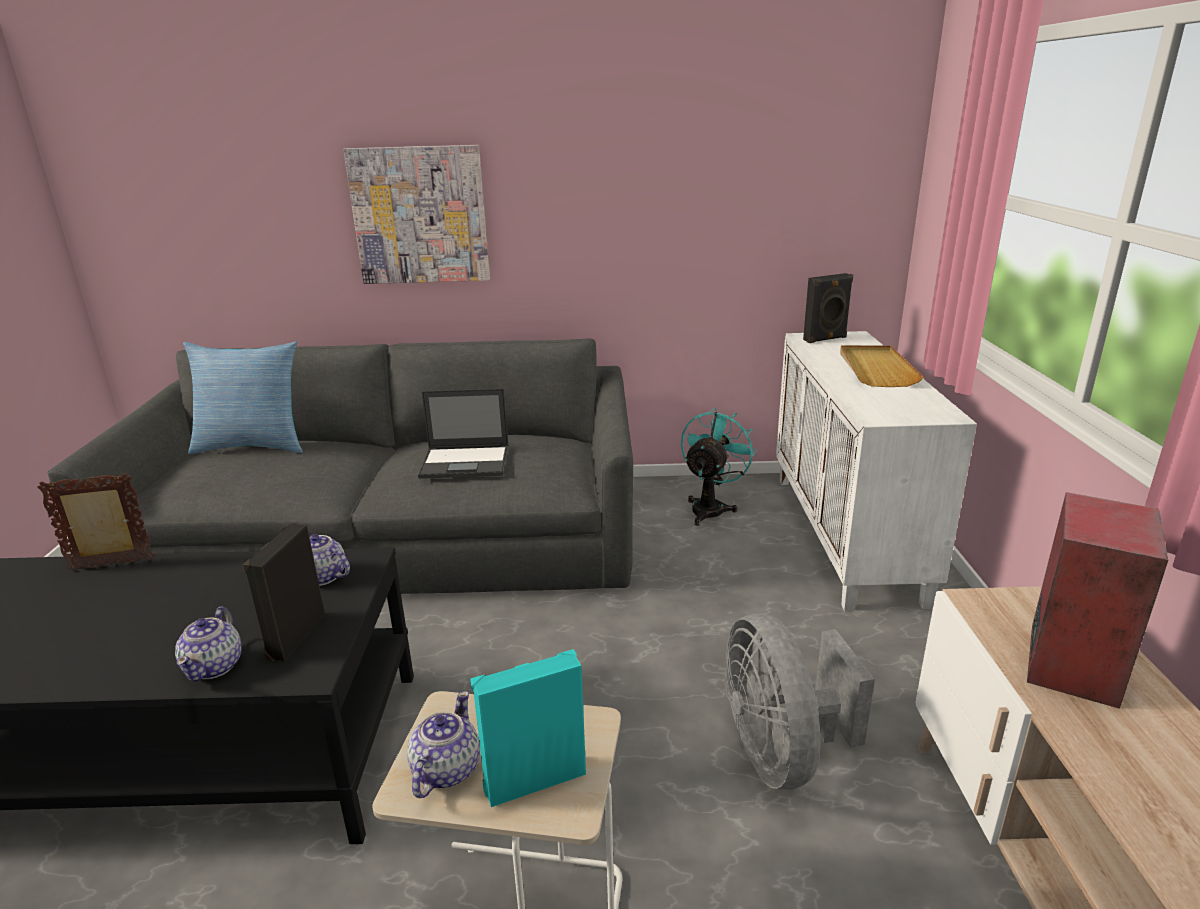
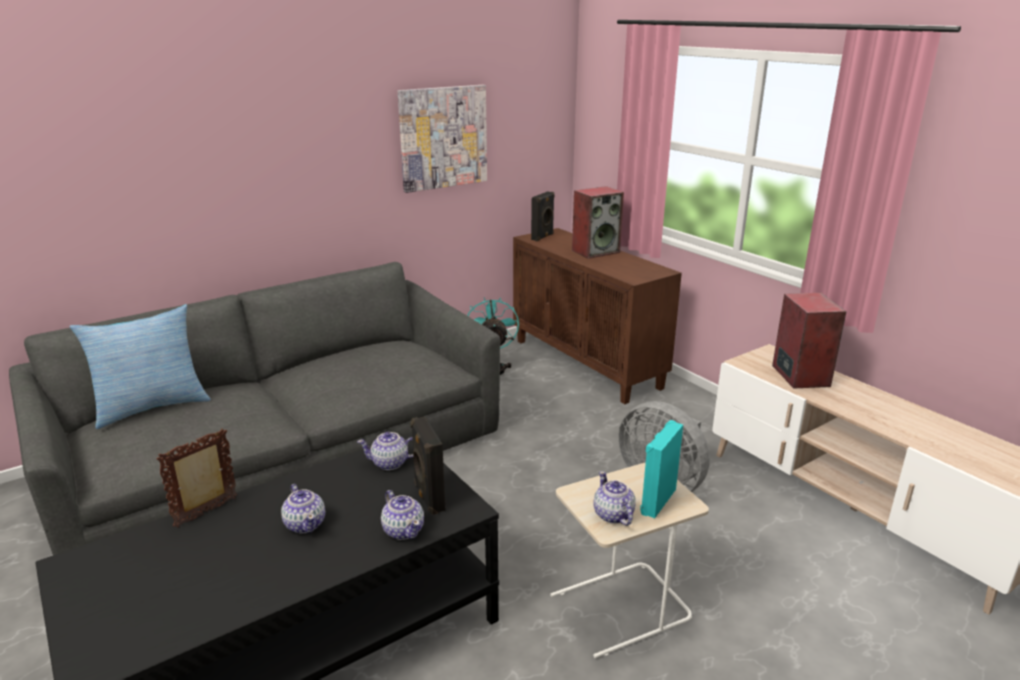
camera: 35 degrees left, 0 degrees up
picture [343,145,490,284] -> picture moved to [398,85,487,193]
laptop [418,389,509,479] -> none
white cabinet [776,331,977,611] -> brown cabinet [513,228,682,404]
beige tray [840,345,923,387] -> speaker [572,186,624,259]
none -> teapot [281,484,325,533]

